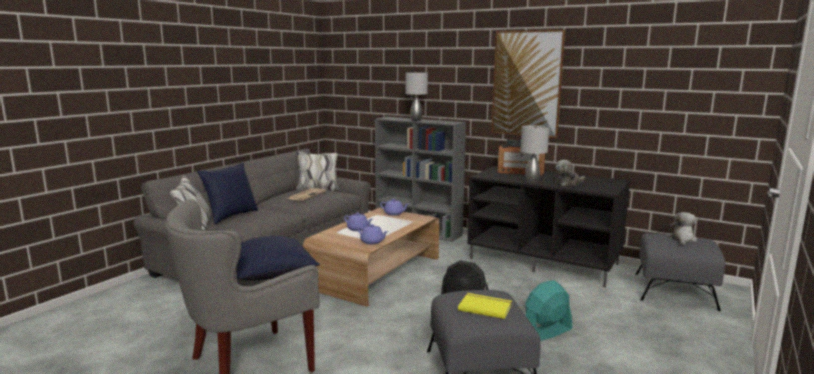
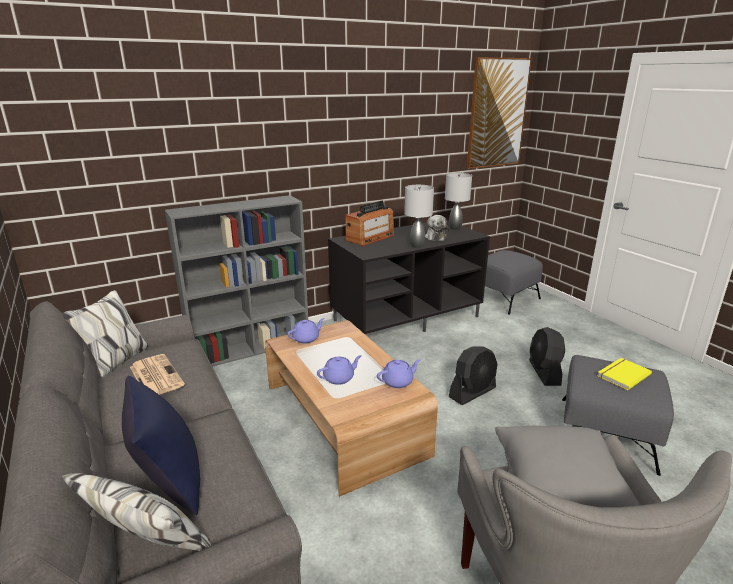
camera: 60 degrees left, 10 degrees up
blue pillow [236,236,320,280] -> grey pillow [495,426,641,507]
grey table lamp [405,72,428,121] -> grey table lamp moved to [445,173,472,229]
picture [492,30,565,138] -> picture moved to [467,57,532,169]
turquoise fan [525,280,572,341] -> black fan [529,327,565,386]
plush toy [669,212,697,245] -> none

